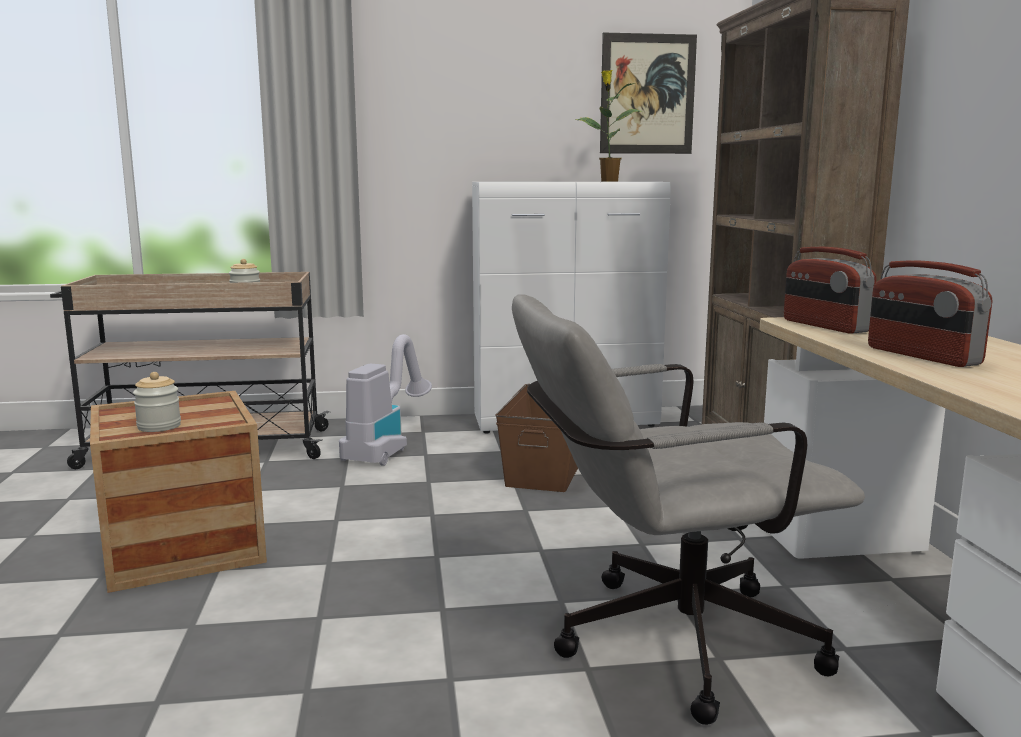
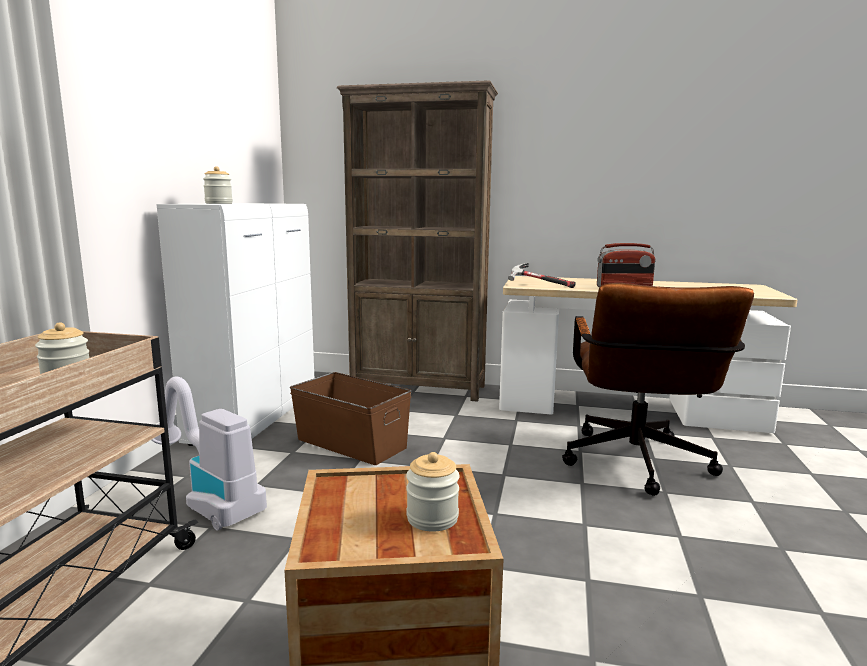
camera: 70 degrees left, 0 degrees up
grey office chair [512,295,865,725] -> brown office chair [562,283,754,496]
potted plant [575,70,642,181] -> none
picture [600,33,697,154] -> none
radio [784,247,877,334] -> hammer [508,263,576,288]
none -> jar [203,166,233,204]

